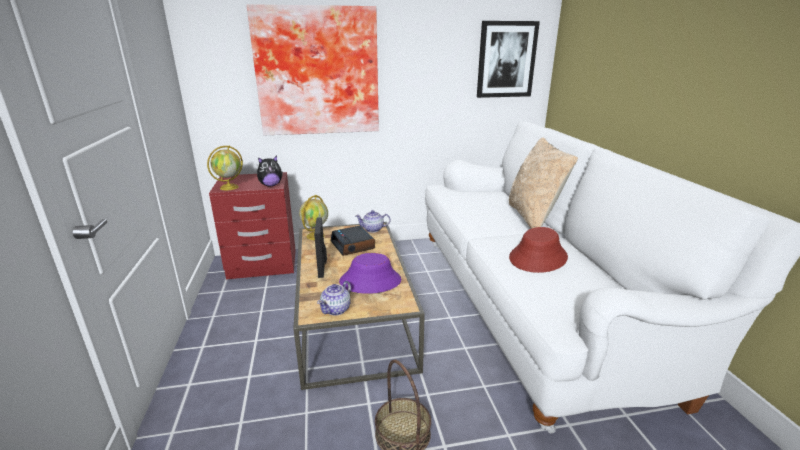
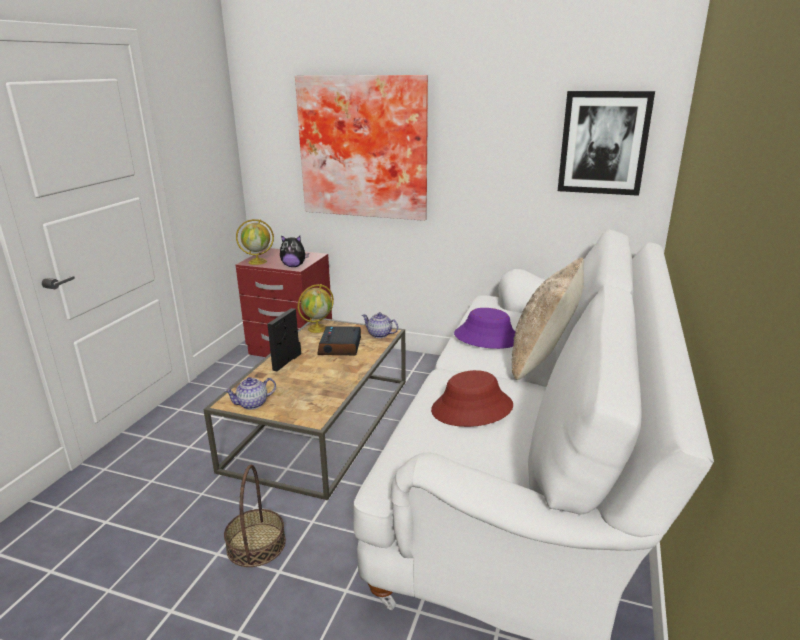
camera: 30 degrees right, 0 degrees up
purple hat [339,253,401,294] -> purple hat moved to [454,308,515,349]

